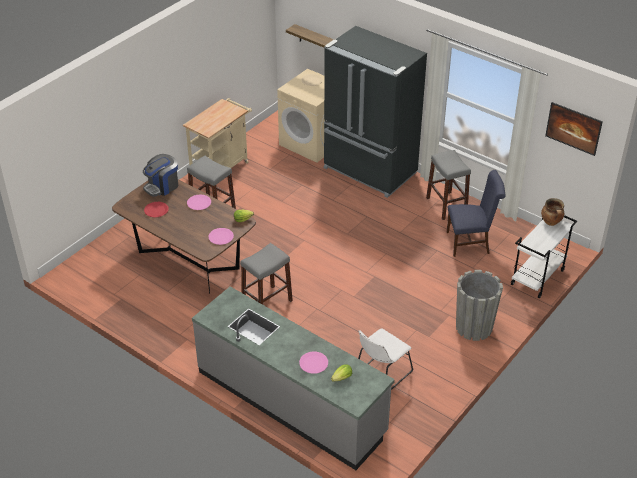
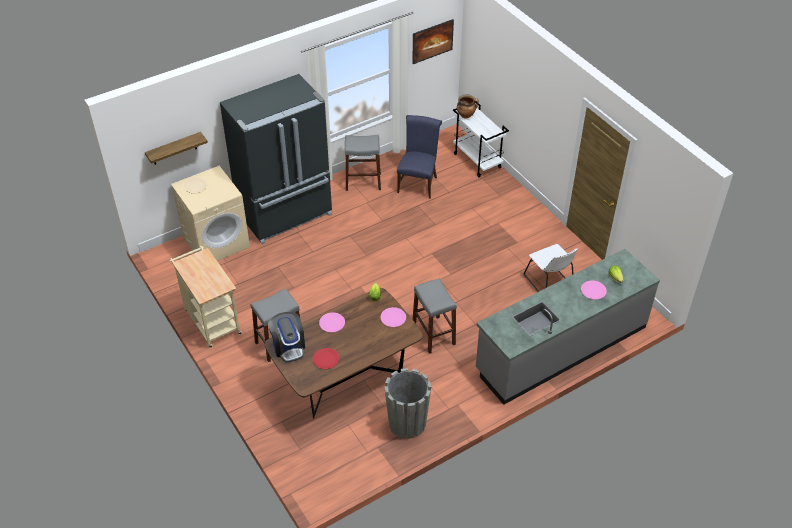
camera: 70 degrees left, 5 degrees up
grey planter [456,270,503,341] -> grey planter moved to [384,368,431,439]

